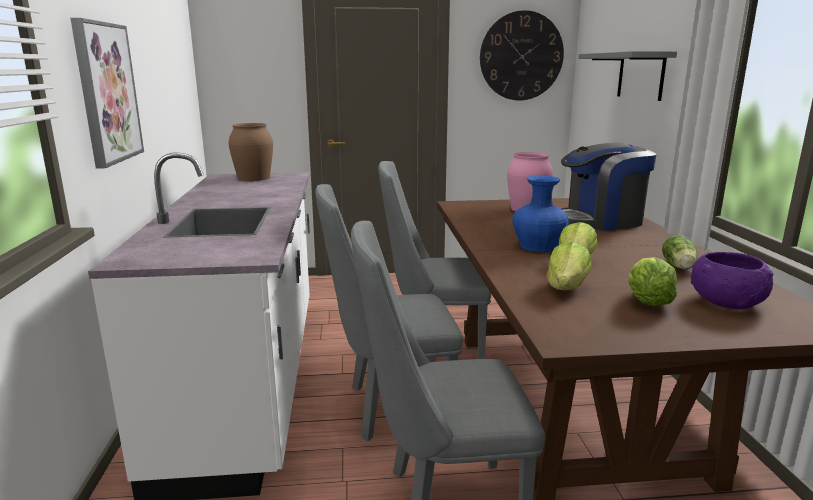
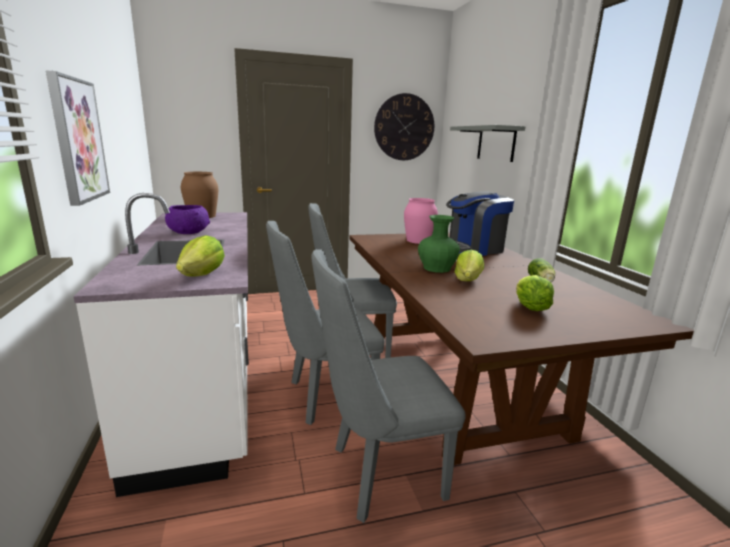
camera: 10 degrees left, 0 degrees up
blue vase [513,175,569,252] -> green vase [418,215,460,273]
lettuce [547,242,592,290] -> lettuce moved to [176,236,225,277]
purple bowl [691,252,773,309] -> purple bowl moved to [165,205,210,234]

